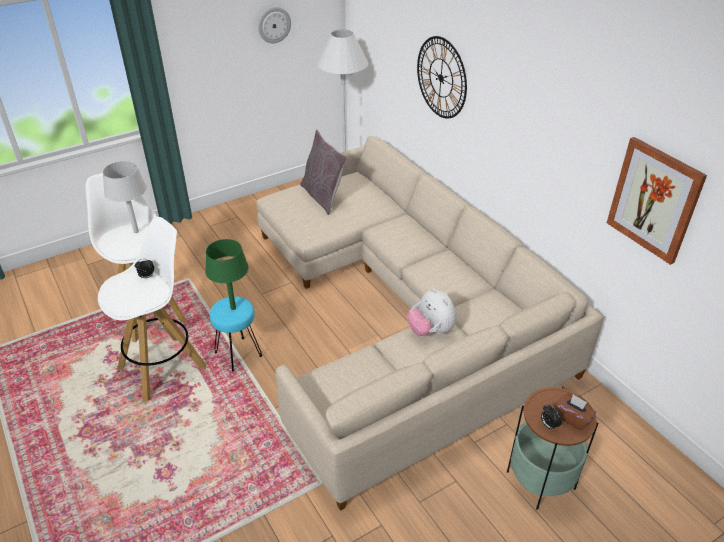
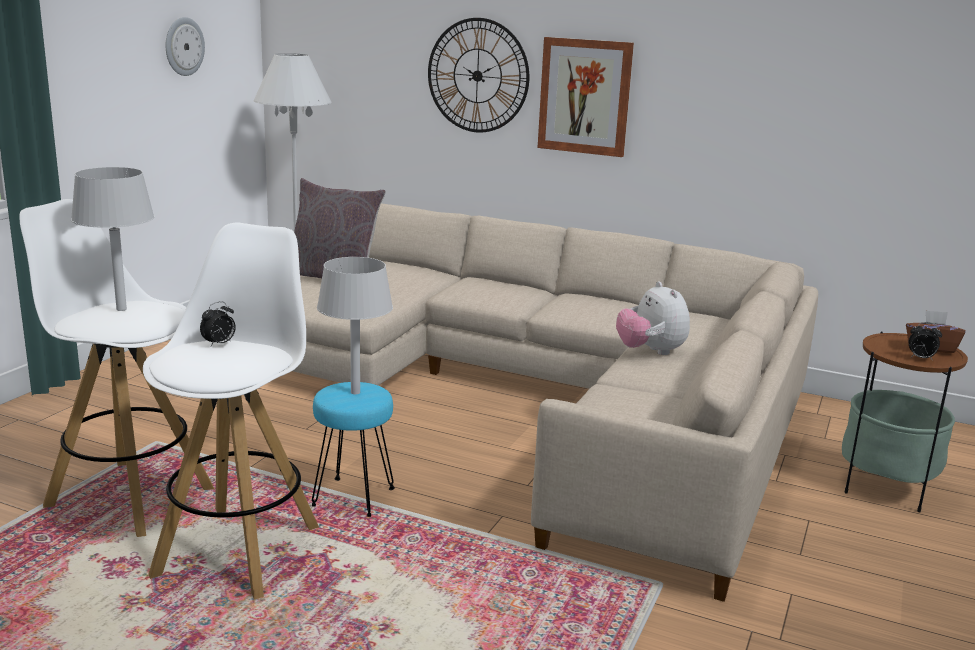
camera: 35 degrees left, 20 degrees down
green table lamp [205,239,249,310] -> grey table lamp [317,257,393,394]
plush toy [407,288,456,336] -> plush toy turned 45 degrees clockwise [616,281,690,355]
picture [607,137,707,265] -> picture moved to [538,37,634,157]

